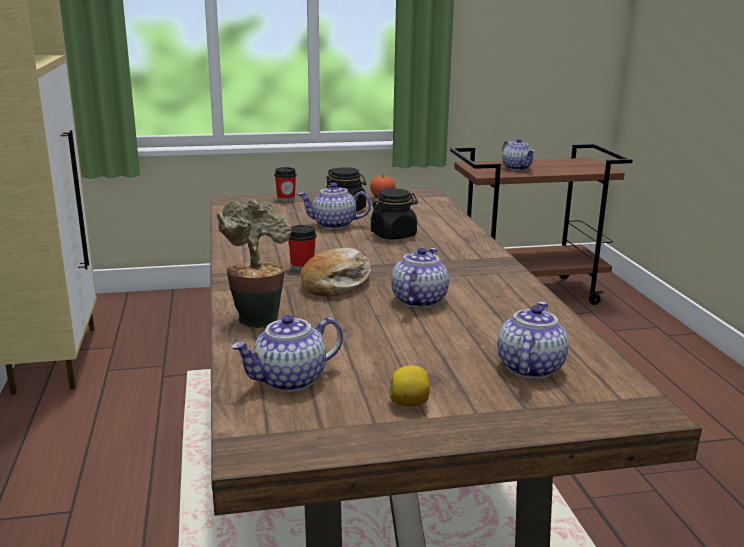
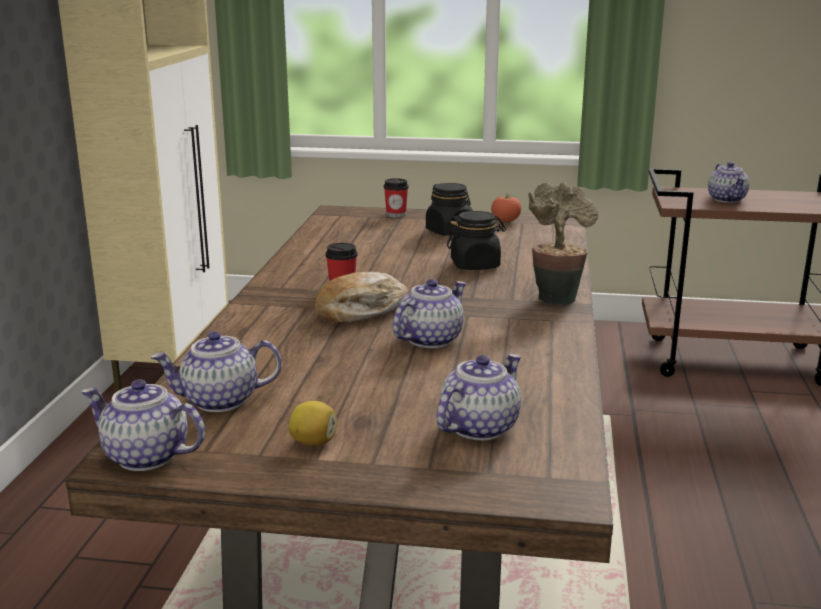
camera: 20 degrees right, 0 degrees up
potted plant [216,199,291,328] -> potted plant moved to [528,182,598,306]
teapot [298,183,371,229] -> teapot moved to [81,379,205,471]

